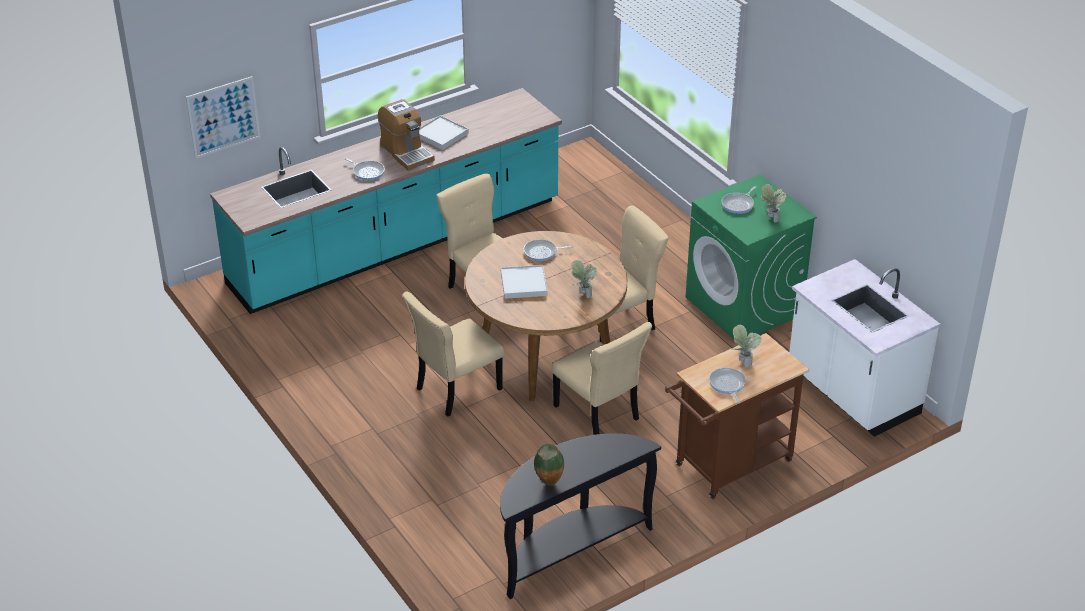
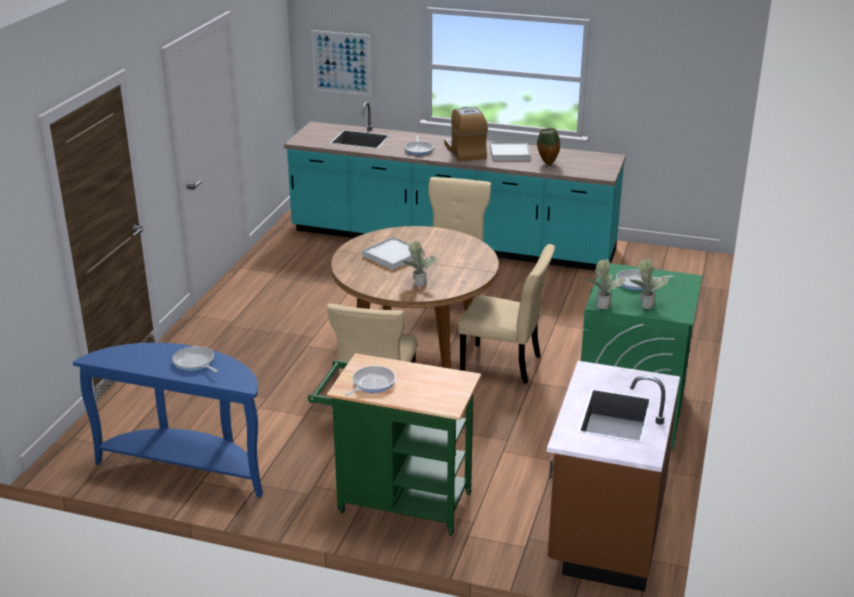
camera: 50 degrees right, 10 degrees down
coffee machine [378,99,435,171] -> coffee machine turned 150 degrees clockwise [444,107,488,162]
beige chair [402,291,504,417] -> none
black console table [500,433,661,599] -> blue console table [73,343,263,498]
frying pan [524,239,573,261] -> frying pan moved to [172,346,218,372]
vase [534,444,564,486] -> vase moved to [537,128,560,165]
brown cart [665,333,809,499] -> green cart [308,353,481,536]
potted plant [731,325,762,367] -> potted plant moved to [587,259,625,309]
white counter [789,259,940,437] -> brown counter [547,361,680,592]

